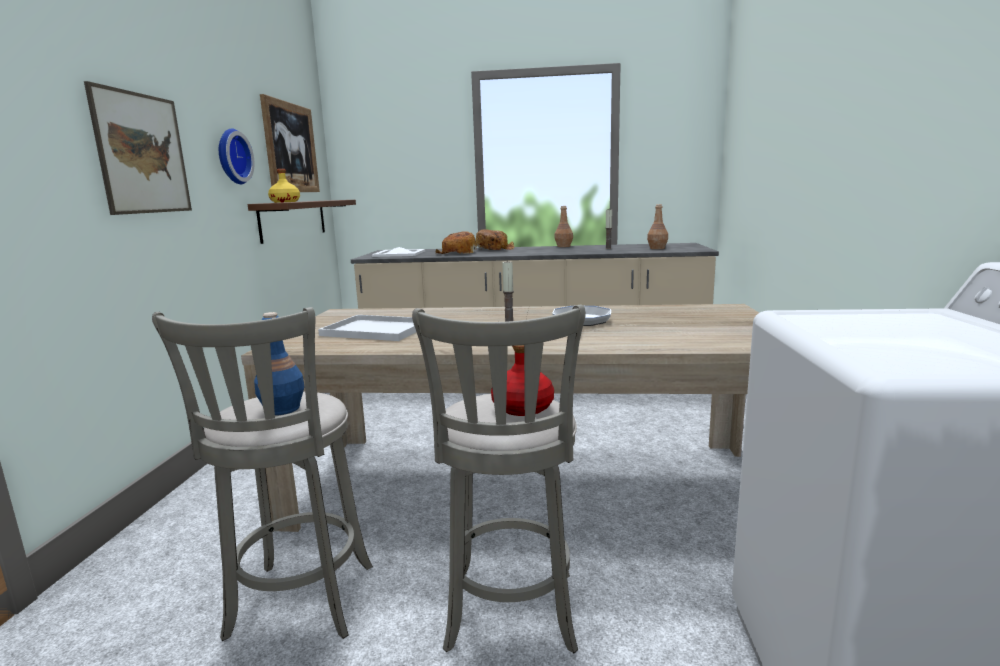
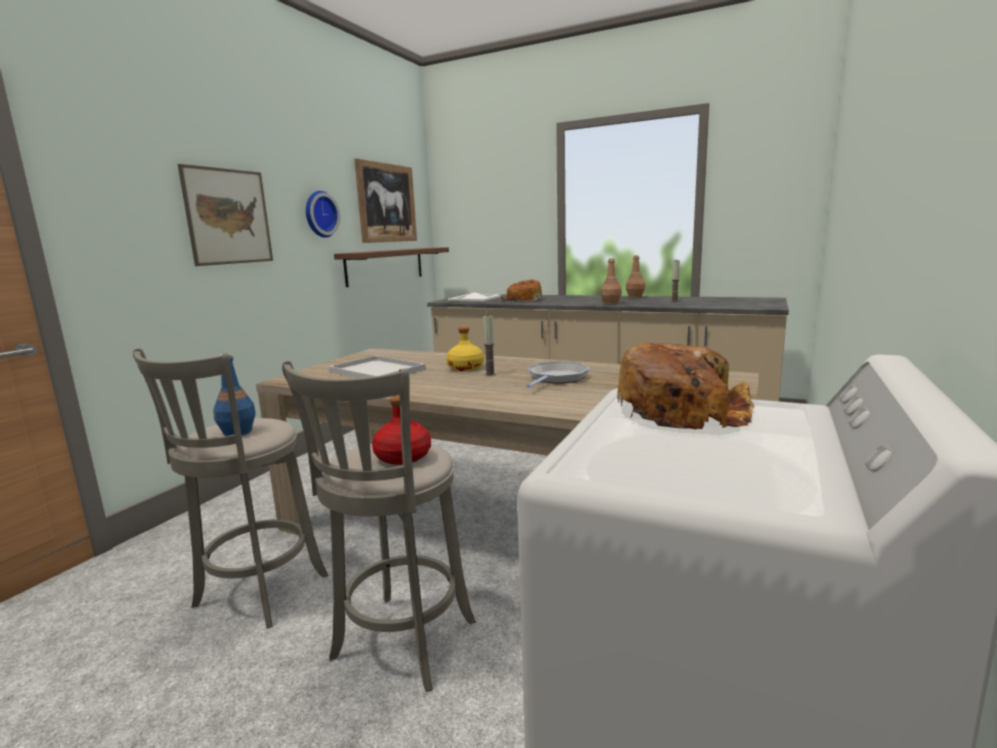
camera: 20 degrees right, 0 degrees up
yellow bottle [268,169,300,203] -> yellow bottle moved to [446,327,484,371]
bread [476,229,515,250] -> bread moved to [617,343,755,429]
brown bottle [647,204,668,249] -> brown bottle moved to [600,258,622,304]

